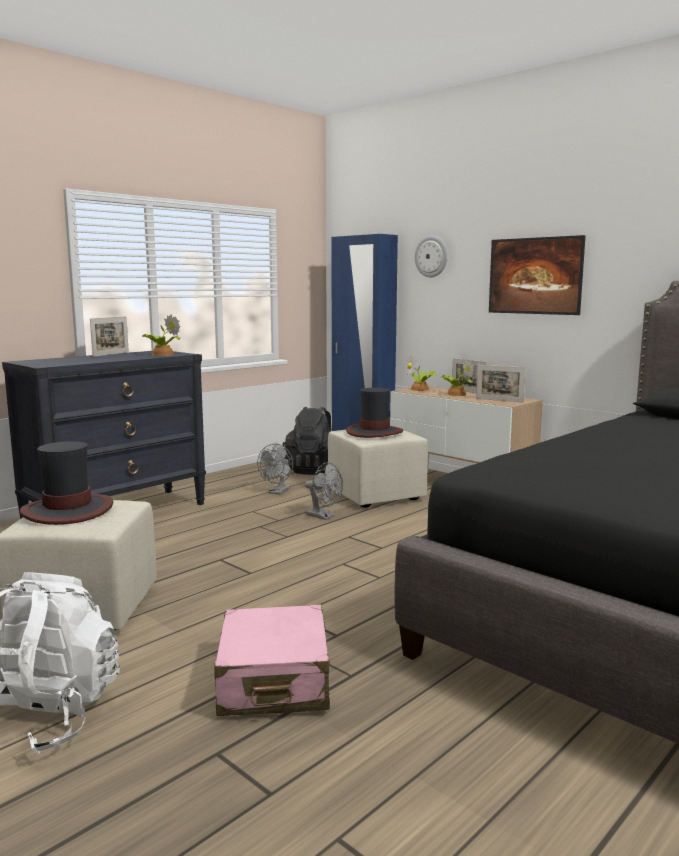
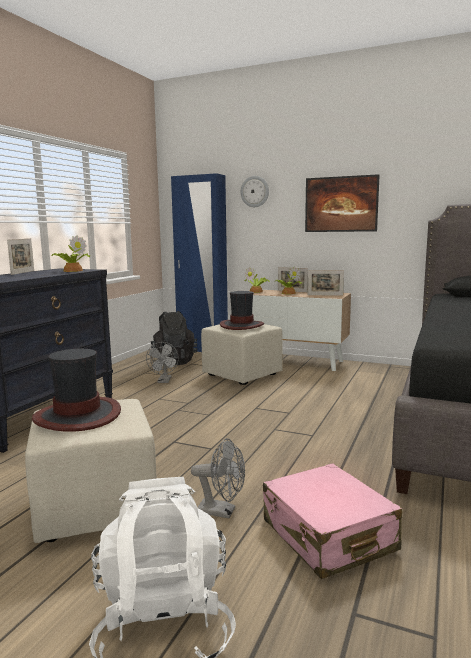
camera: 20 degrees left, 0 degrees up
grey fan [305,462,343,520] -> grey fan moved to [191,438,245,518]

